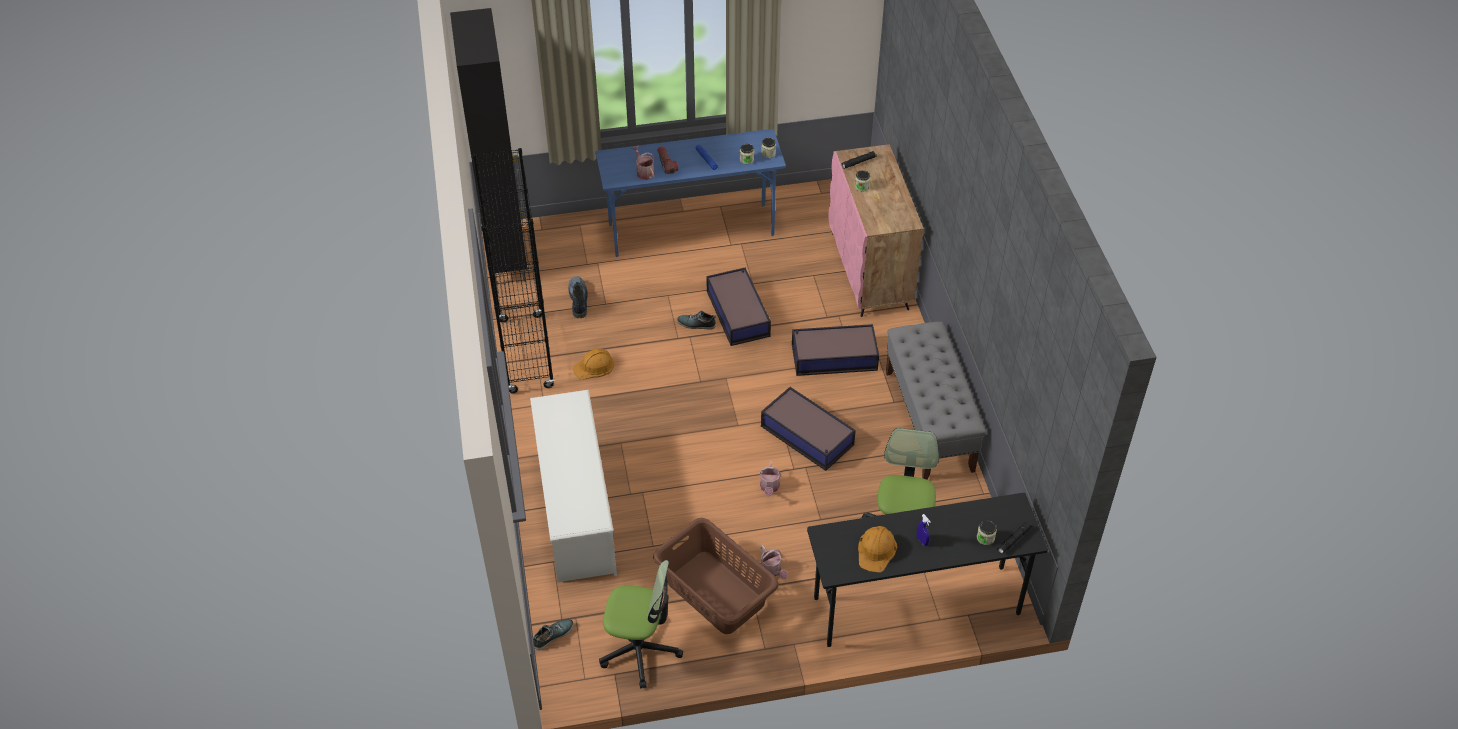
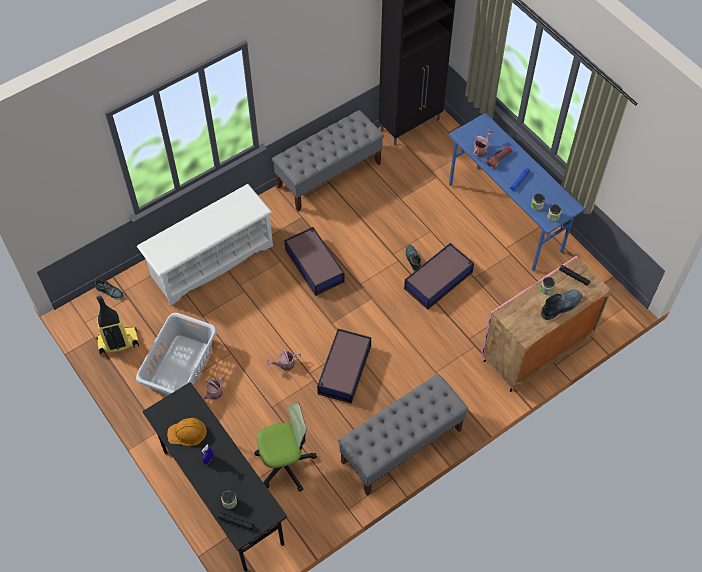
camera: 65 degrees right, 10 degrees up
black bookcase [472,148,555,393] -> grey bench [272,110,384,211]
boot [568,277,588,318] -> boot moved to [541,289,582,320]
orange hard hat [573,348,614,380] -> none
office chair [599,560,683,689] -> vacuum cleaner [96,296,139,356]
brown laundry basket [653,518,779,634] -> grey laundry basket [136,313,217,396]
storage box [792,324,879,376] -> storage box moved to [284,227,345,296]

